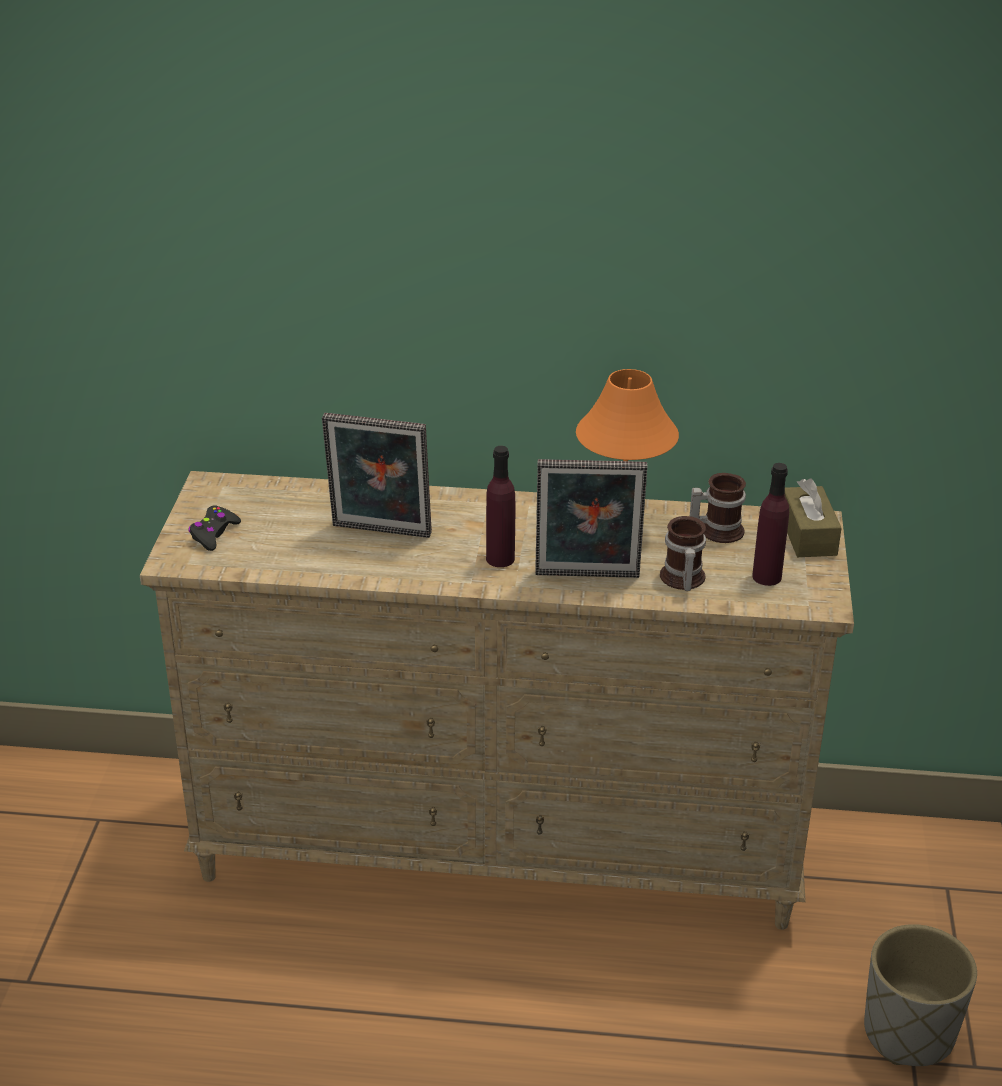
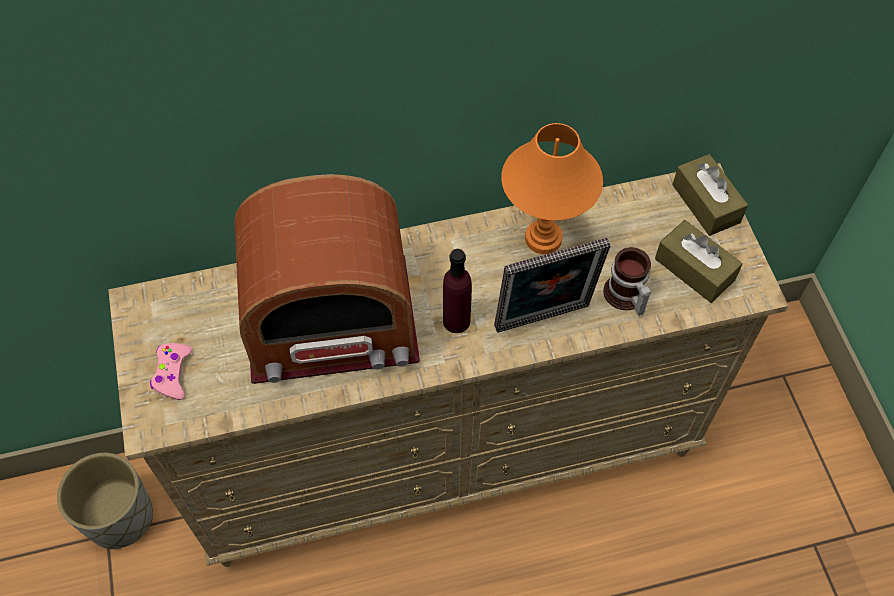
camera: 20 degrees left, 25 degrees up
black game controller [188,505,241,551] -> pink game controller [150,343,192,400]
picture frame [322,413,432,538] -> radio [234,174,420,384]
mug [690,473,746,543] -> none
purple bottle [752,463,789,586] -> brown tissue box [655,220,743,303]
grey planter [864,924,977,1066] -> grey planter moved to [57,453,153,549]

